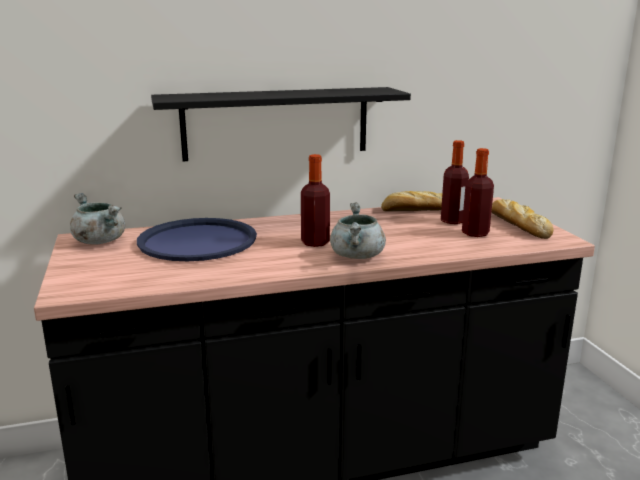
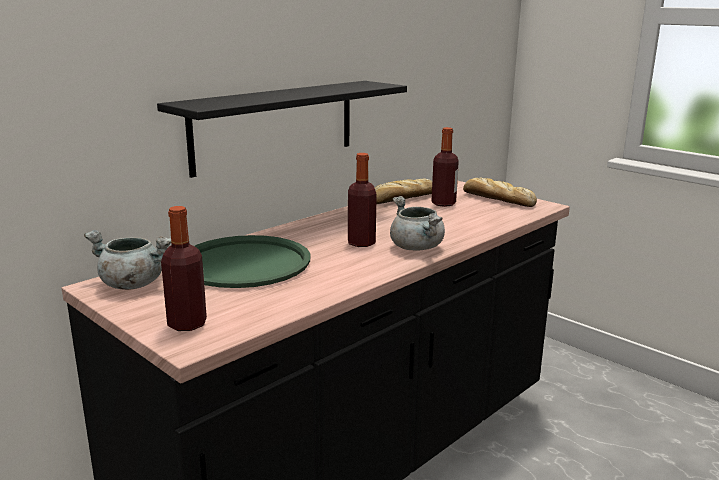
camera: 30 degrees left, 0 degrees up
blue tray [137,218,257,261] -> green tray [195,235,311,288]
bottle [462,148,494,237] -> bottle moved to [161,206,207,331]

